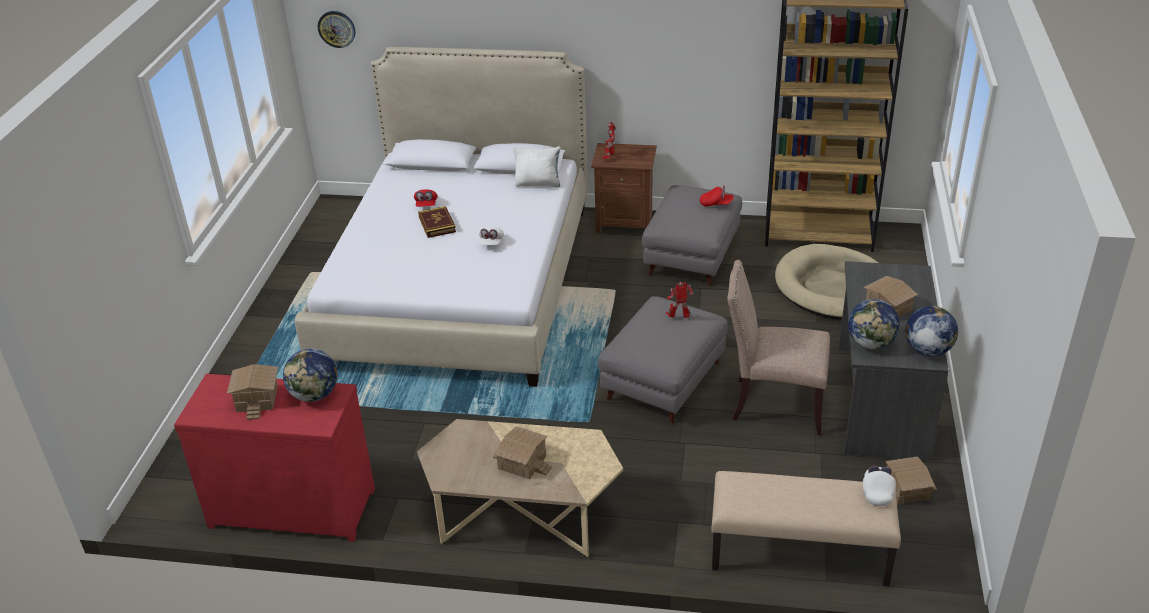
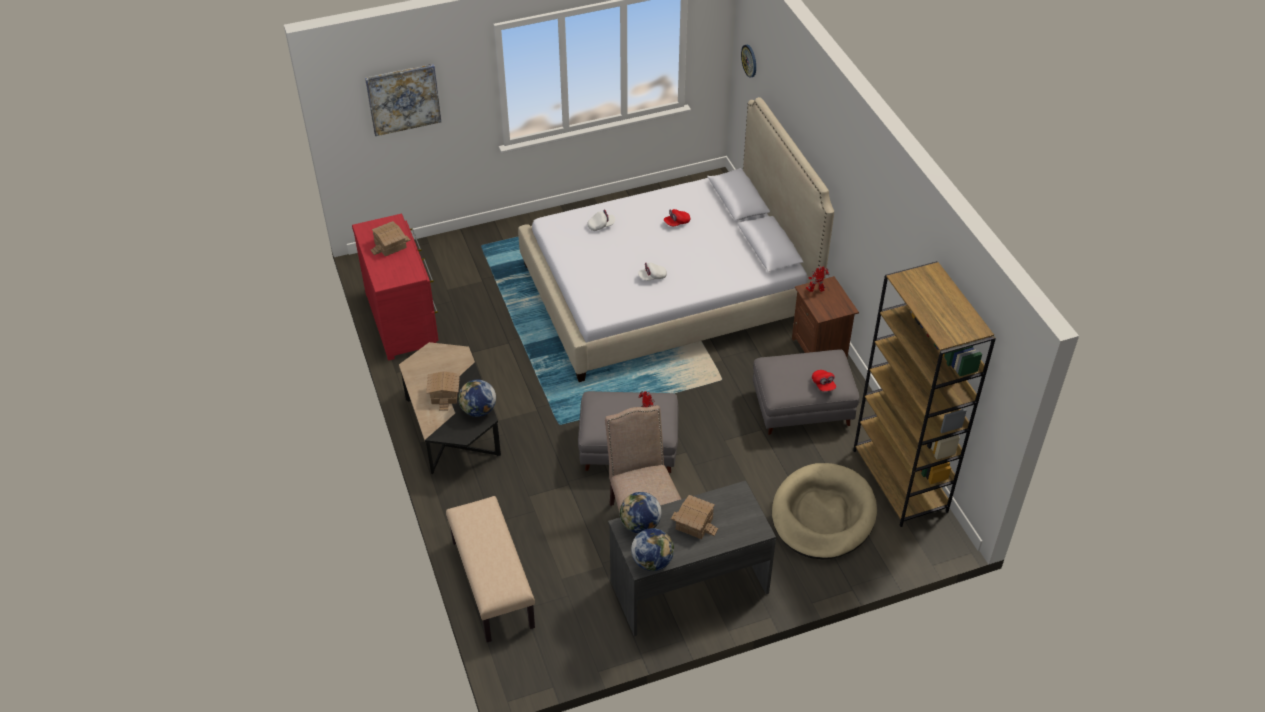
camera: 60 degrees right, 10 degrees up
globe [283,348,337,402] -> globe moved to [458,380,496,417]
beige coffee table [417,419,623,557] -> black coffee table [399,342,501,474]
book [418,206,456,238] -> none
white pillow [514,146,560,187] -> none
white cap [863,466,896,506] -> white cap moved to [587,209,615,231]
toy house [885,456,937,505] -> none
none -> picture [365,64,441,136]

